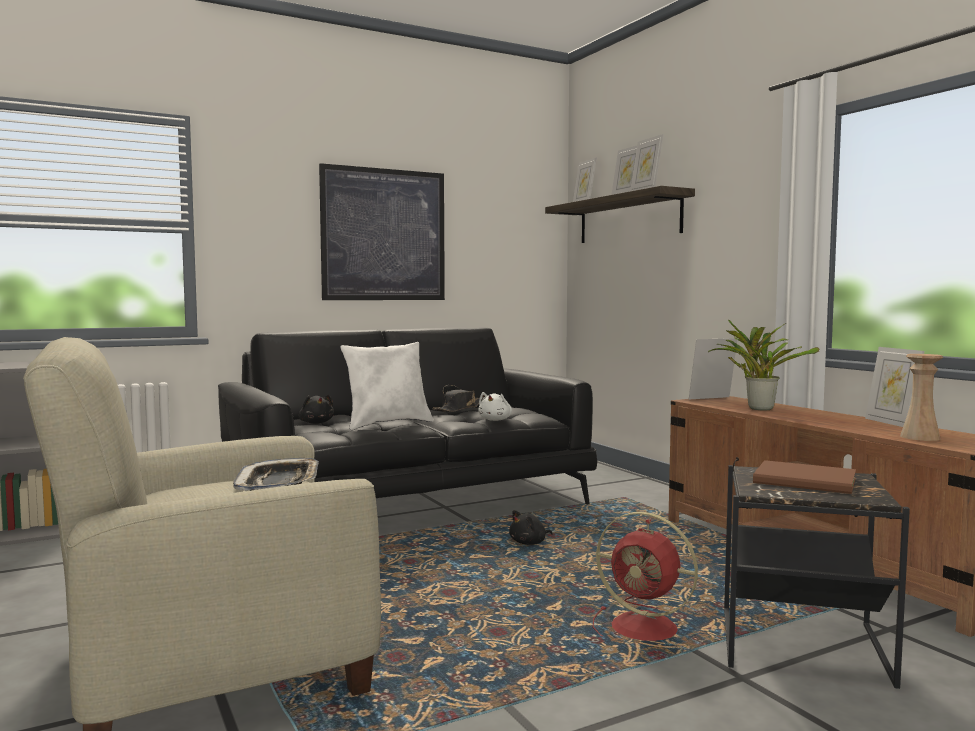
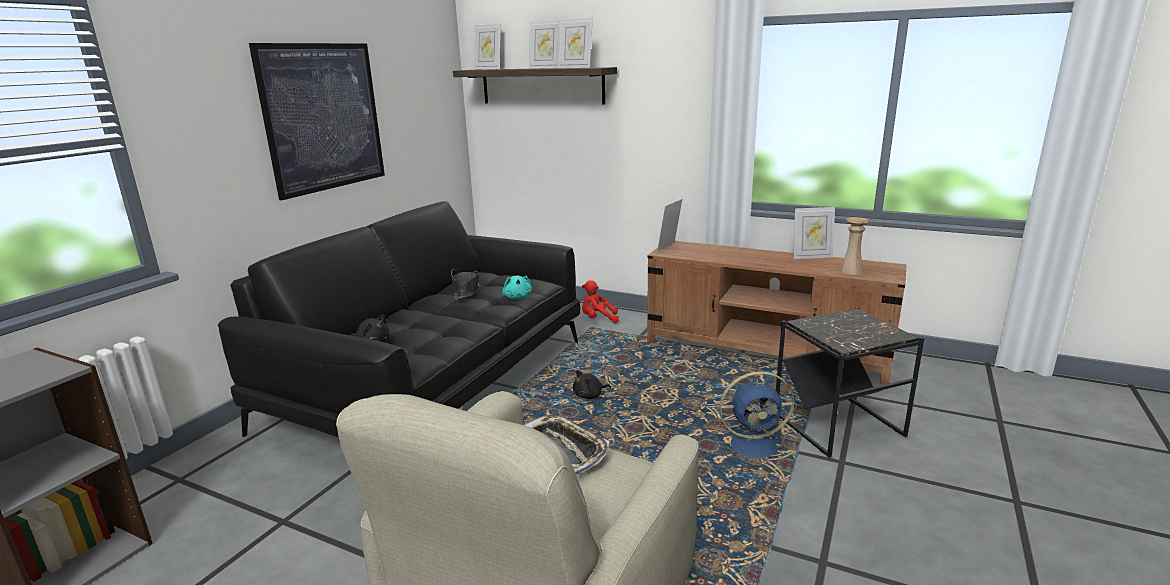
camera: 35 degrees left, 15 degrees up
white pillow [340,342,434,430] -> none
white plush toy [478,392,512,421] -> turquoise plush toy [502,275,532,300]
black plush toy [509,510,553,545] -> black plush toy turned 45 degrees clockwise [573,370,611,399]
red fan [593,512,698,641] -> blue fan [713,371,794,464]
potted plant [708,320,819,410] -> none
brown book [753,460,856,494] -> none
picture frame [865,347,924,427] -> picture frame turned 45 degrees counterclockwise [794,207,835,259]
none -> red plush toy [582,280,619,323]

